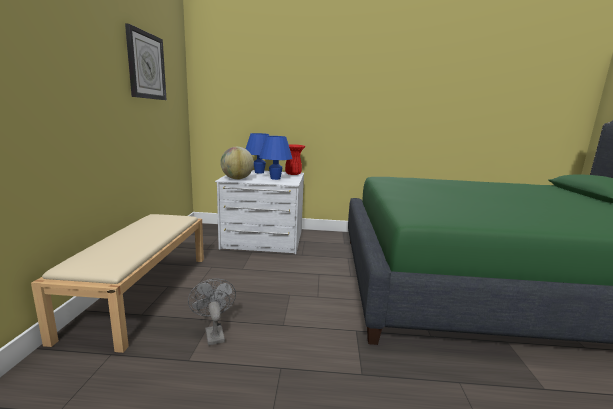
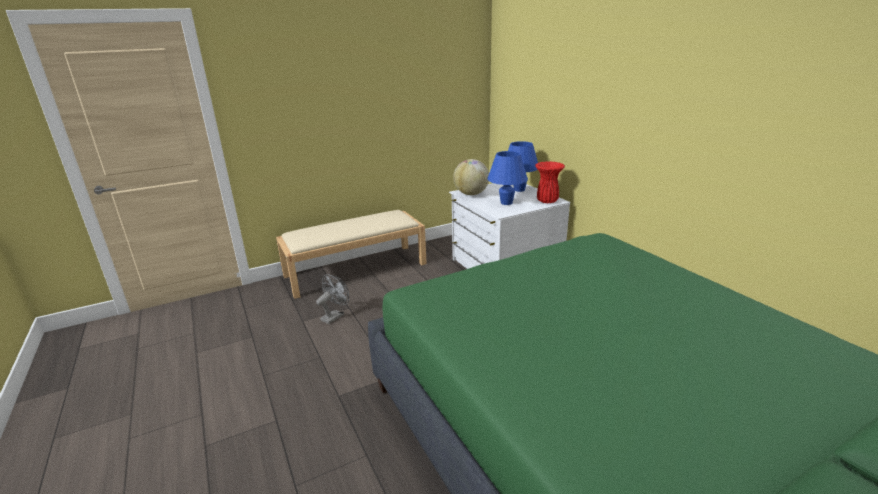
camera: 60 degrees right, 10 degrees up
wall clock [125,24,167,100] -> none

